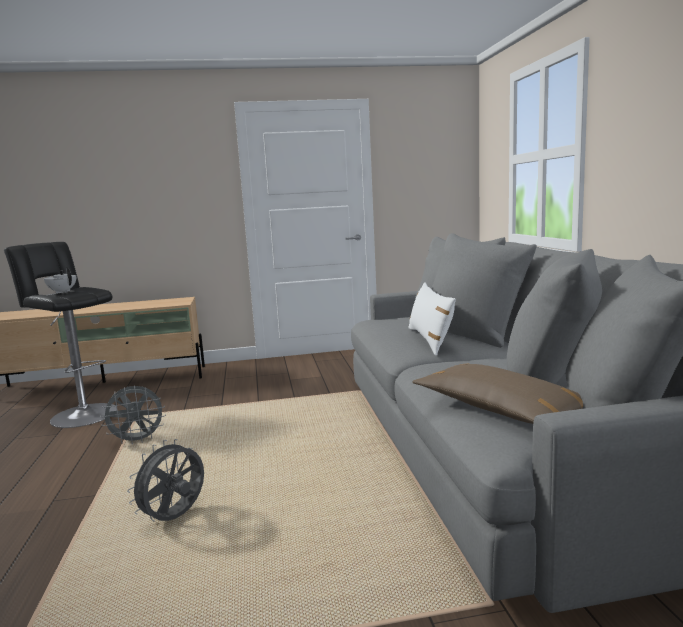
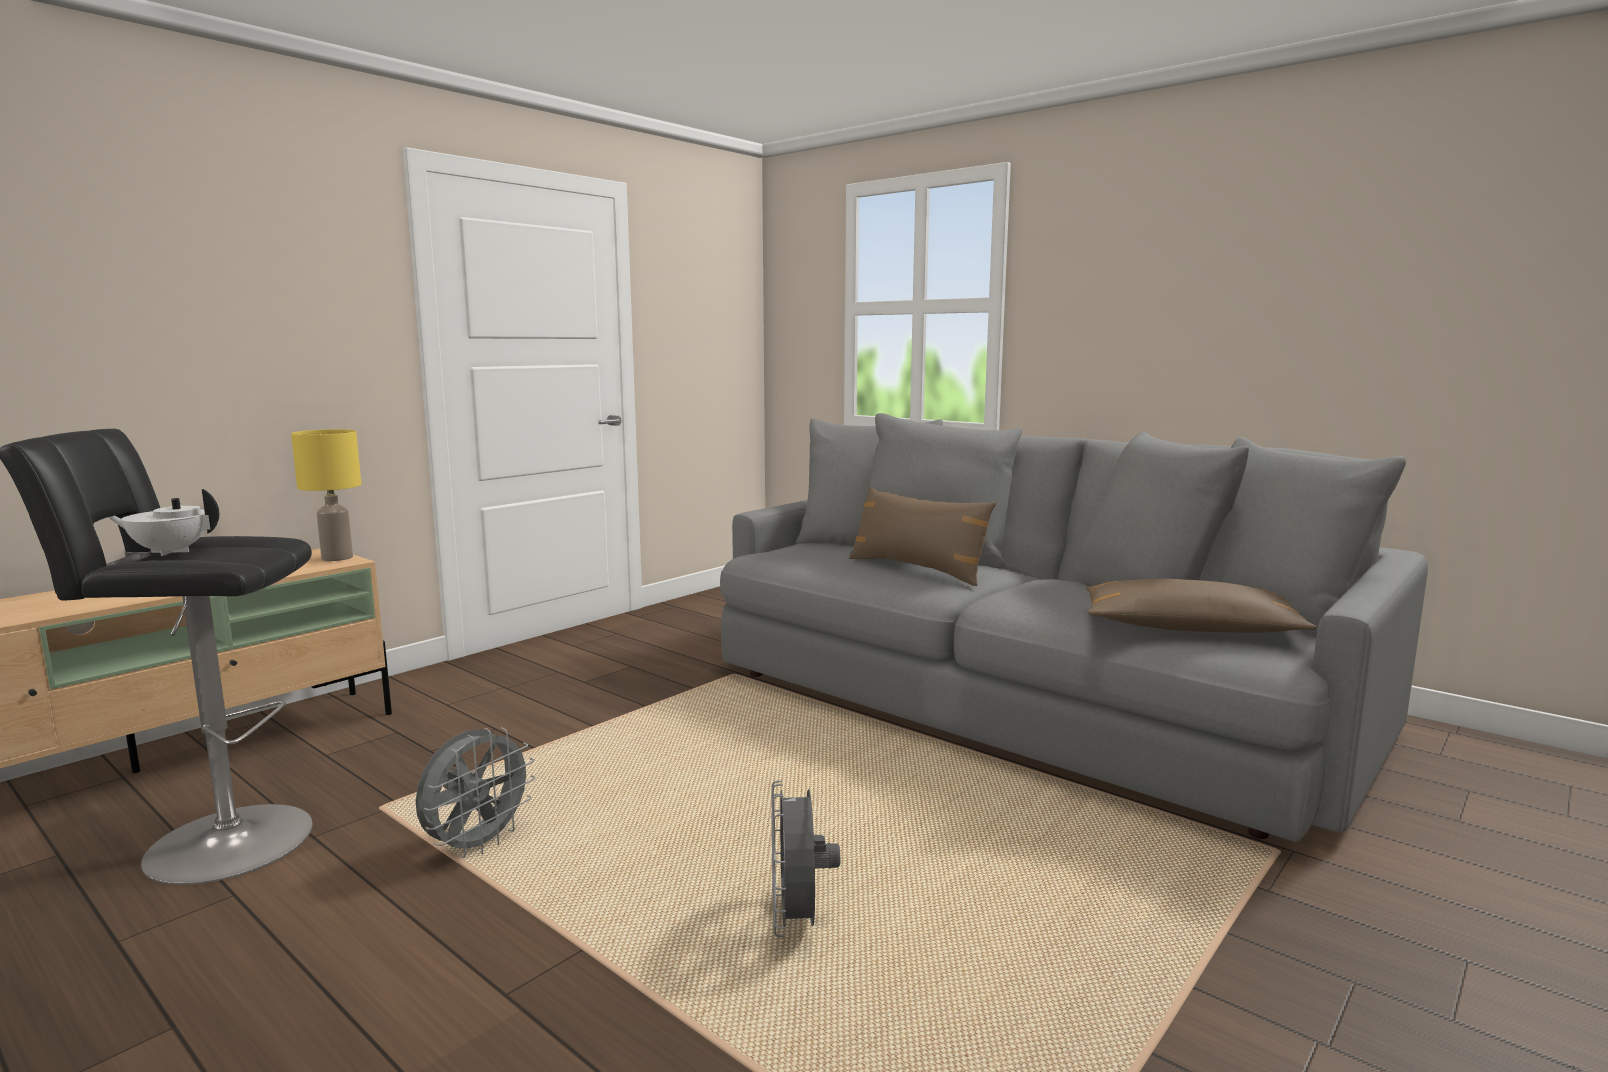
camera: 40 degrees left, 0 degrees up
white pillow [408,282,456,355] -> brown pillow [849,486,996,586]
none -> yellow table lamp [291,429,361,561]

